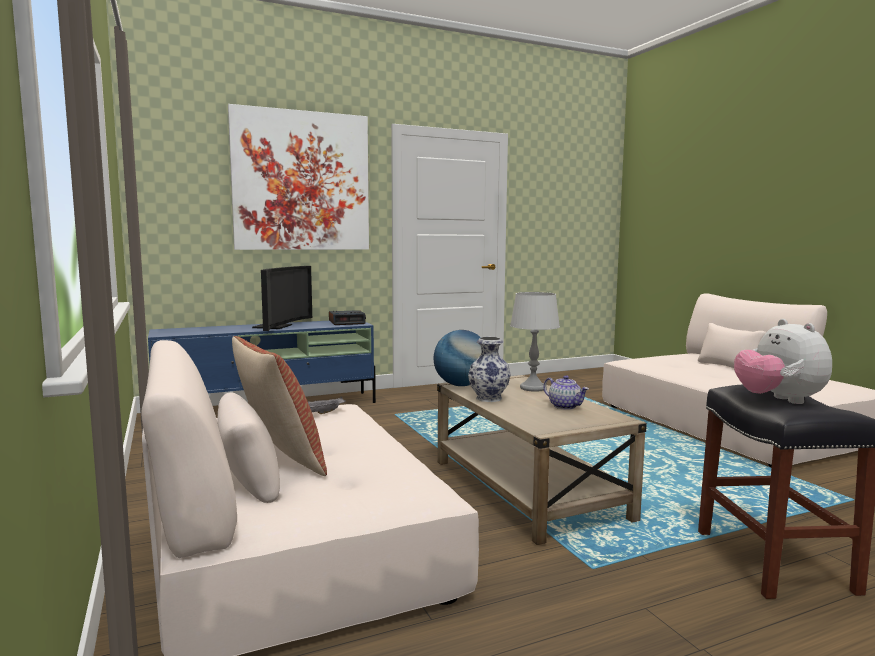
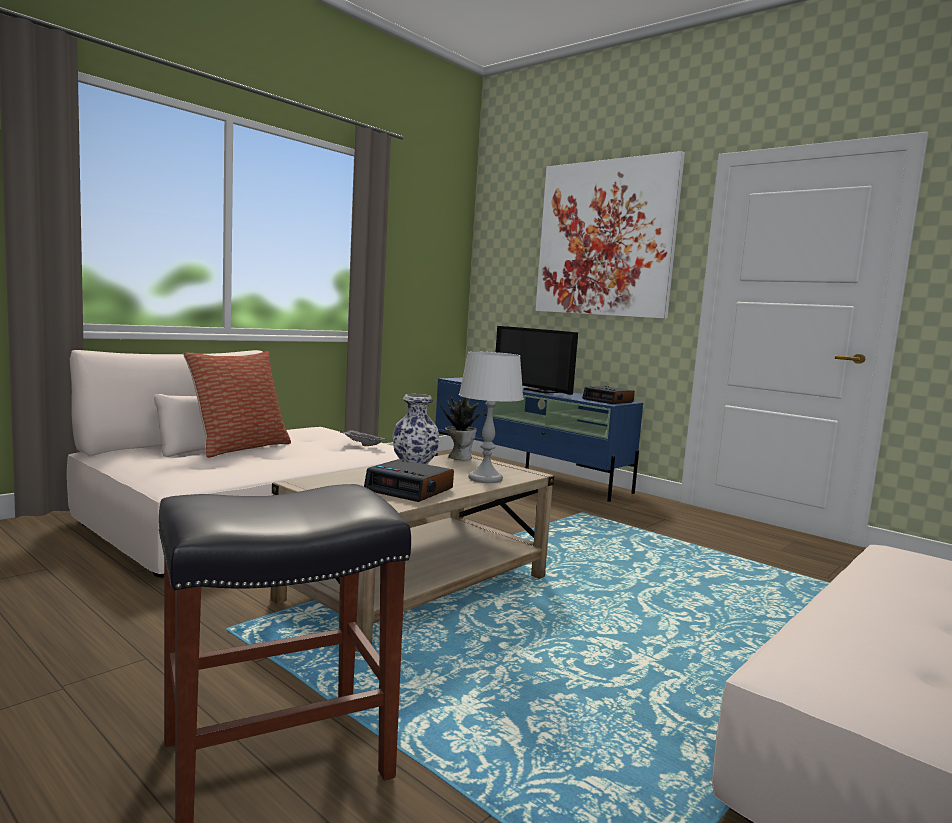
camera: 65 degrees right, 0 degrees up
television [252,266,312,331] -> television turned 60 degrees clockwise [496,326,578,395]
globe [433,330,481,386] -> potted plant [440,396,486,460]
teapot [543,375,589,410] -> alarm clock [364,459,454,502]
plush toy [734,319,832,404] -> none

